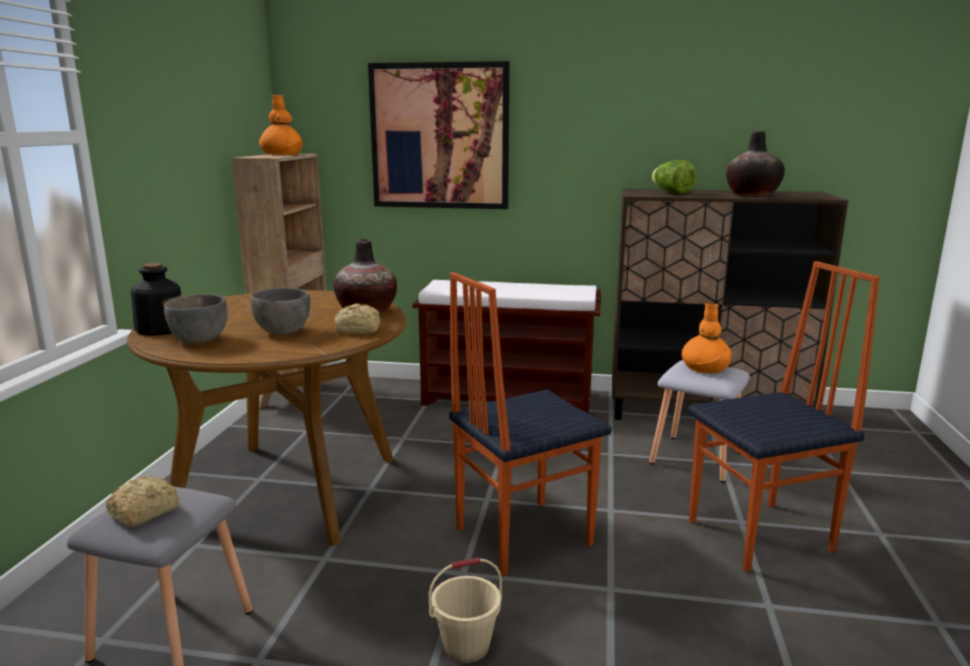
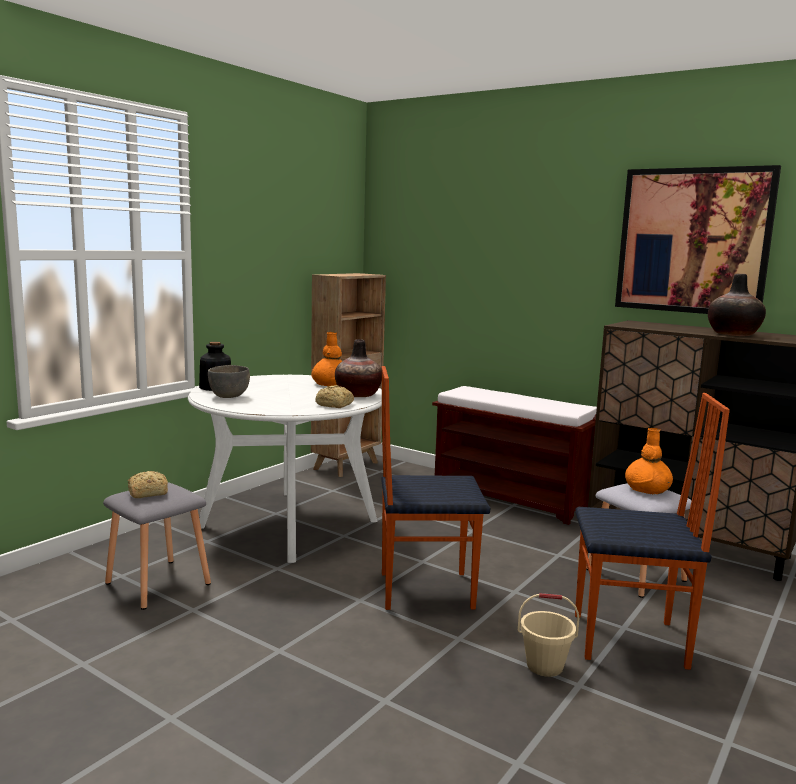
camera: 25 degrees right, 5 degrees down
brown dining table [127,290,407,546] -> white dining table [188,375,382,563]
grey bowl [250,288,310,335] -> none
orange vase [259,95,303,155] -> orange vase moved to [311,332,342,386]
picture [368,61,510,209] -> picture moved to [615,165,781,314]
beige bucket [429,558,502,663] -> beige bucket moved to [518,593,579,677]
lettuce [652,160,696,194] -> none

